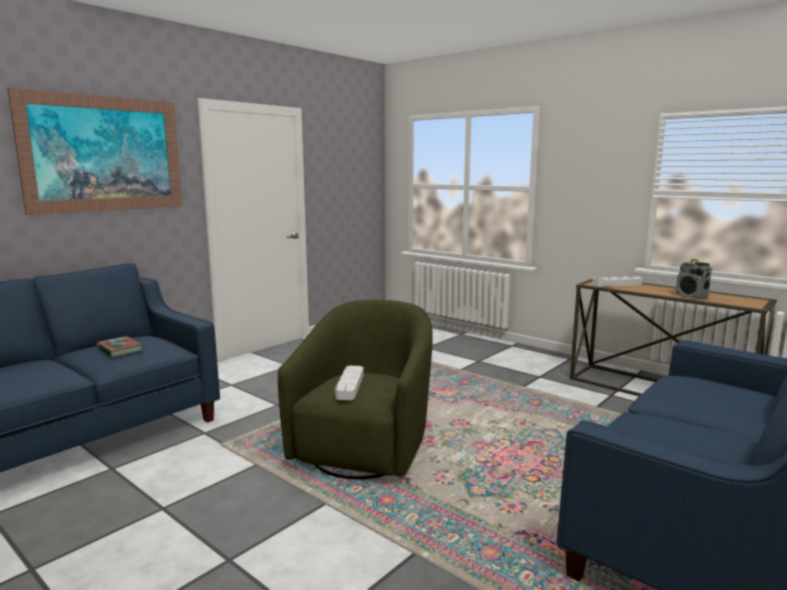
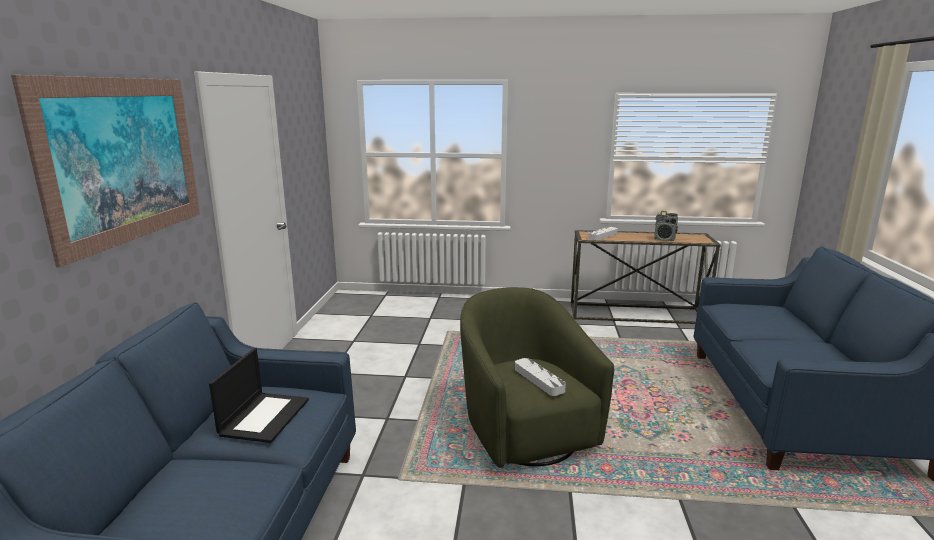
camera: 35 degrees left, 5 degrees up
book [96,336,143,358] -> laptop [209,348,309,443]

